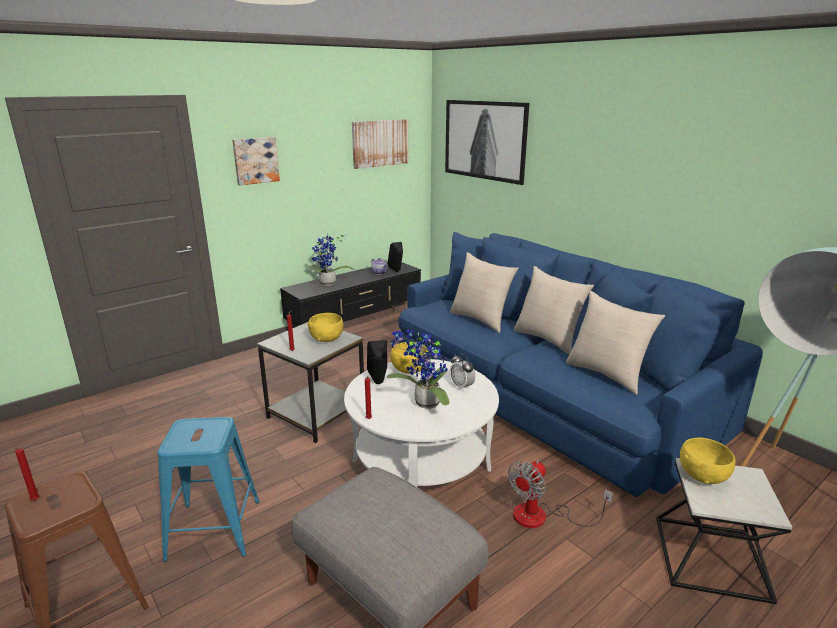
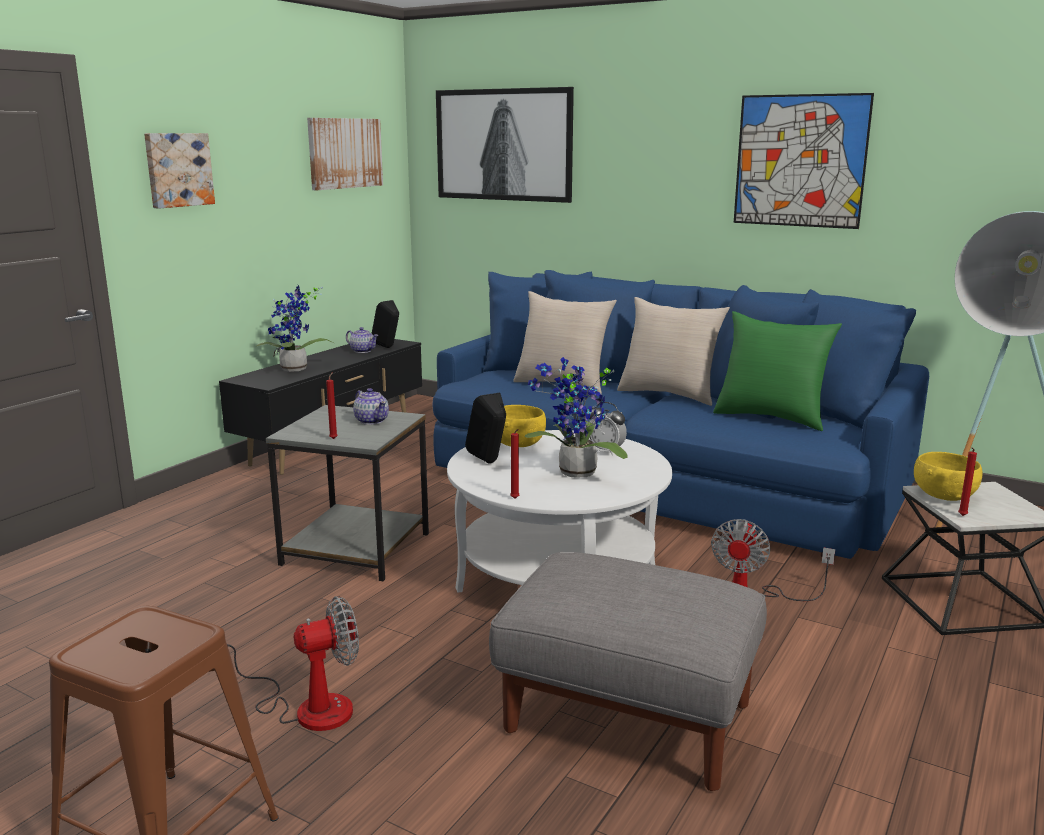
camera: 20 degrees left, 5 degrees down
red candle [9,446,39,500] -> red candle moved to [958,447,977,516]
blue stool [157,417,260,562] -> fan [227,596,359,731]
yellow bowl [307,313,343,342] -> teapot [353,388,389,425]
beige pillow [566,291,665,395] -> green pillow [713,311,842,431]
none -> picture [734,93,874,229]

